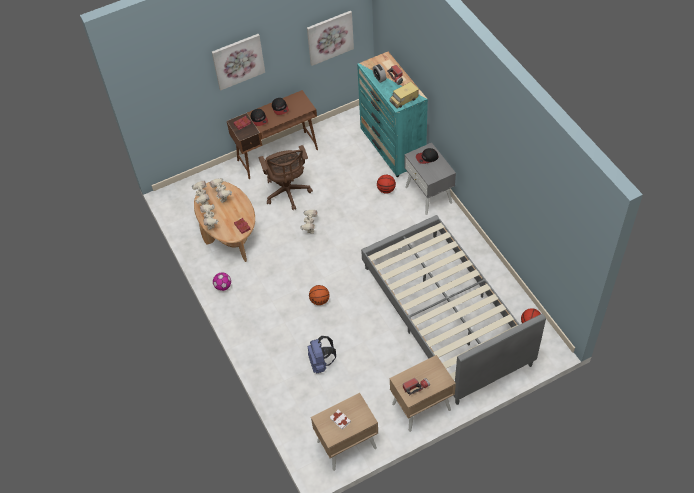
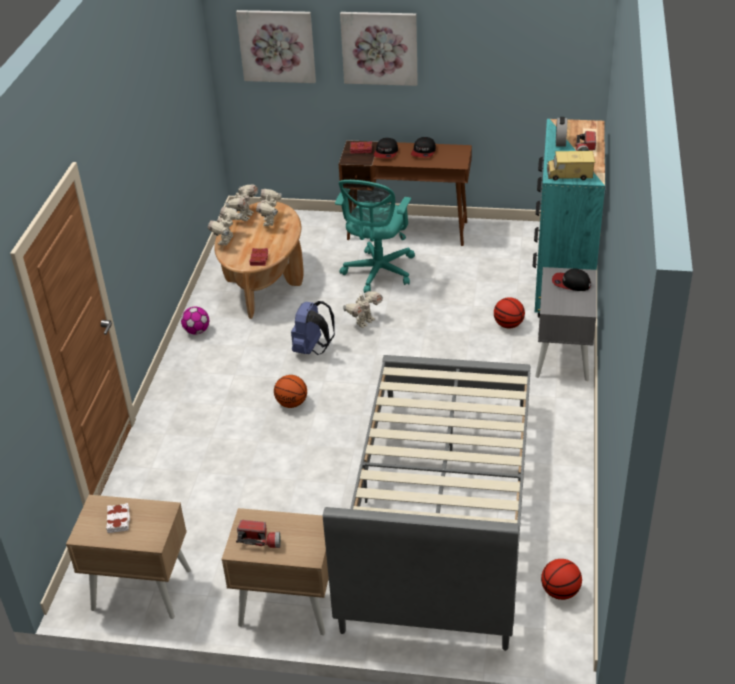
camera: 35 degrees right, 15 degrees down
brown office chair [259,145,313,210] -> turquoise office chair [335,180,415,293]
picture [307,11,354,66] -> picture moved to [236,10,316,83]
blue backpack [308,336,336,374] -> blue backpack moved to [291,301,335,355]

